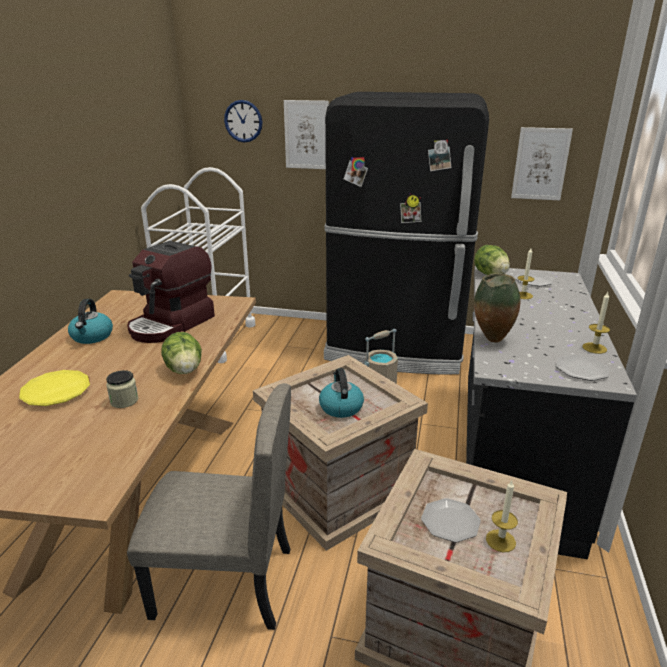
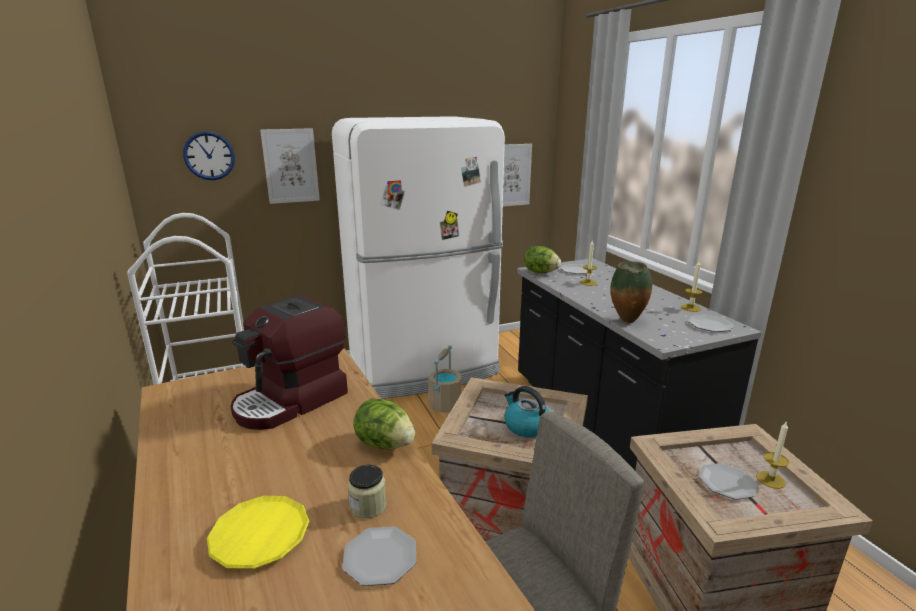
camera: 35 degrees left, 5 degrees down
kettle [68,299,113,344] -> none
coffee machine [127,241,215,343] -> coffee machine turned 45 degrees clockwise [231,296,348,430]
black fridge [324,92,489,375] -> white fridge [332,116,505,399]
none -> plate [342,526,416,586]

